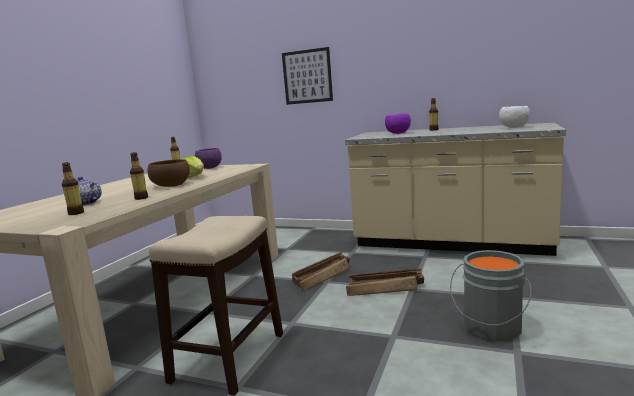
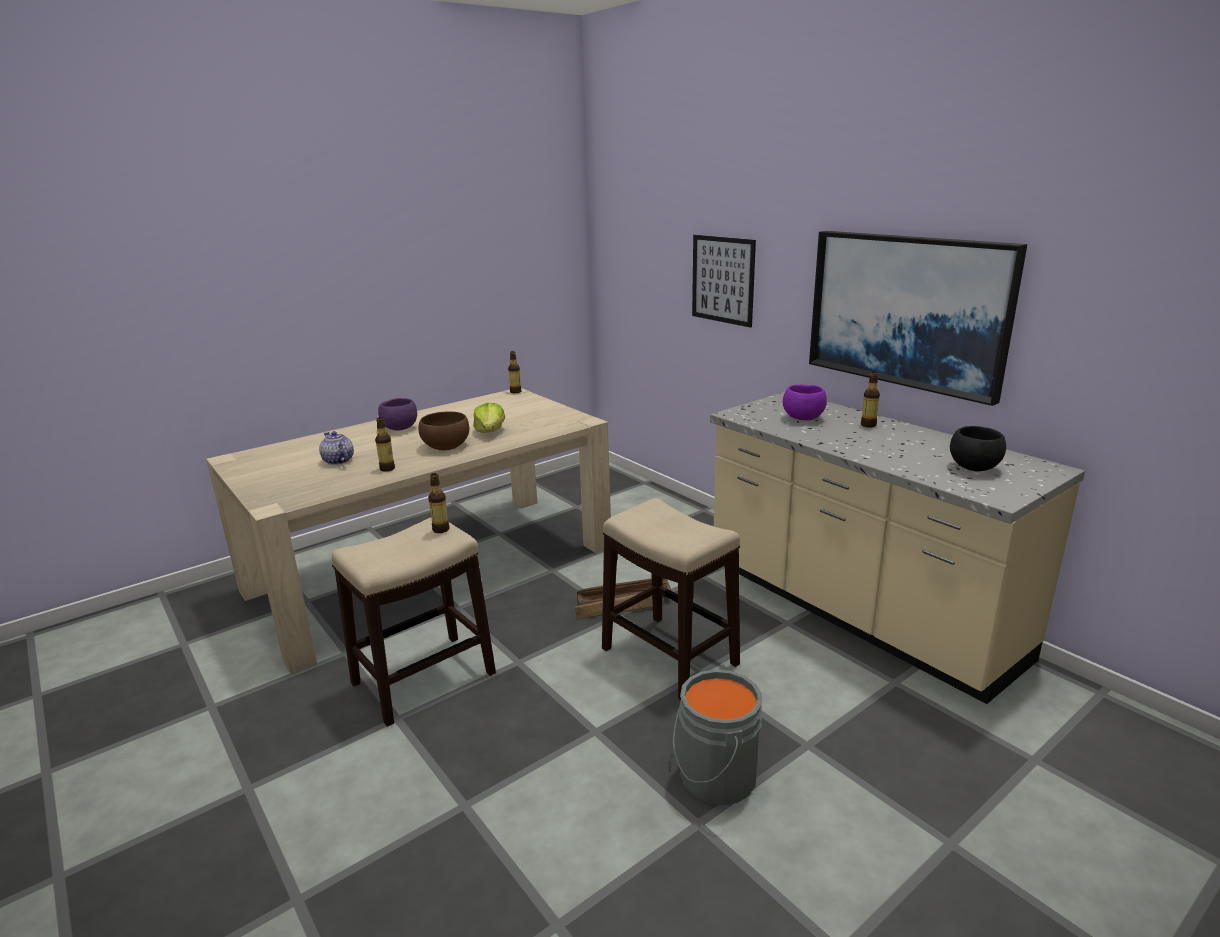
camera: 30 degrees right, 10 degrees up
bottle [62,162,84,215] -> bottle moved to [428,473,449,533]
purple bowl [195,148,222,169] -> purple bowl moved to [378,398,417,431]
crate [346,268,424,296] -> stool [602,498,740,700]
white bowl [499,106,530,128] -> black bowl [950,426,1006,472]
none -> picture [809,231,1027,406]

